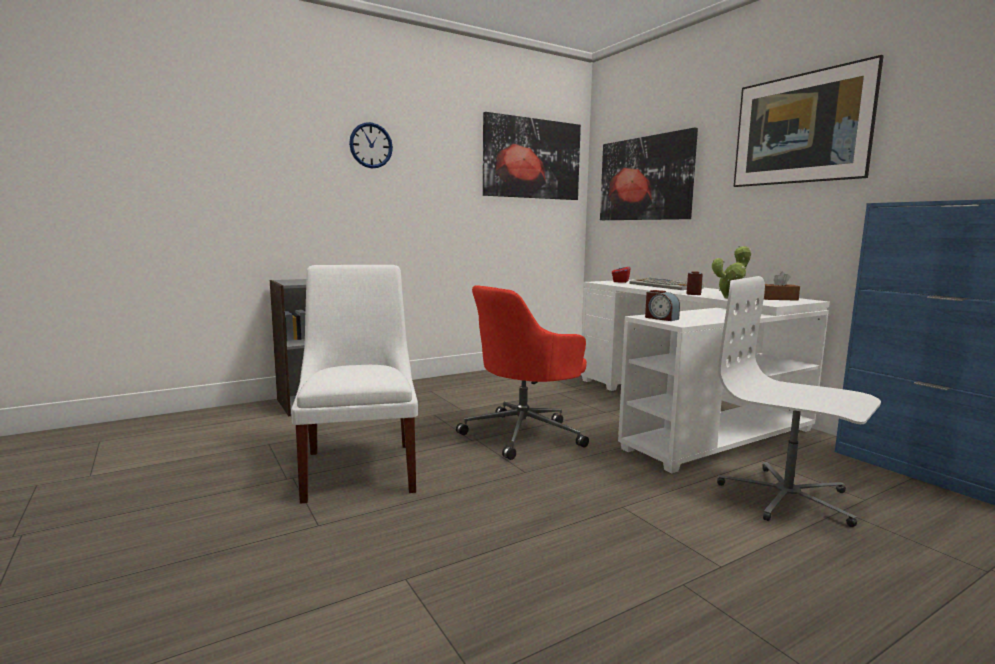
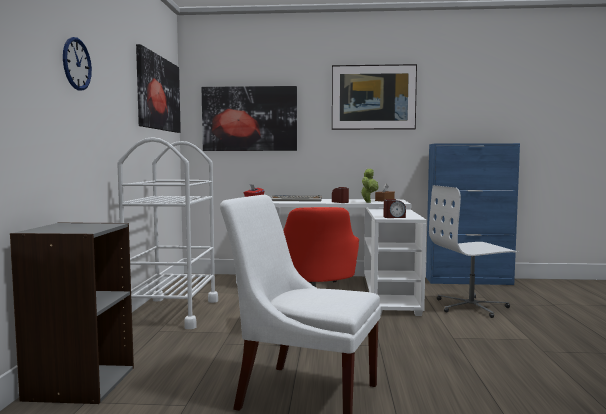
camera: 55 degrees left, 5 degrees down
none -> white cart [117,137,218,329]

